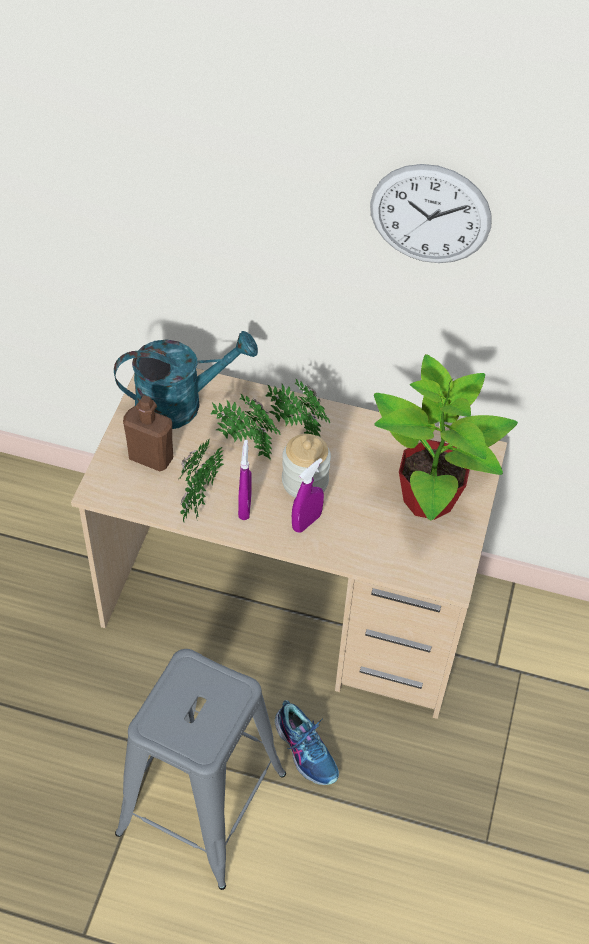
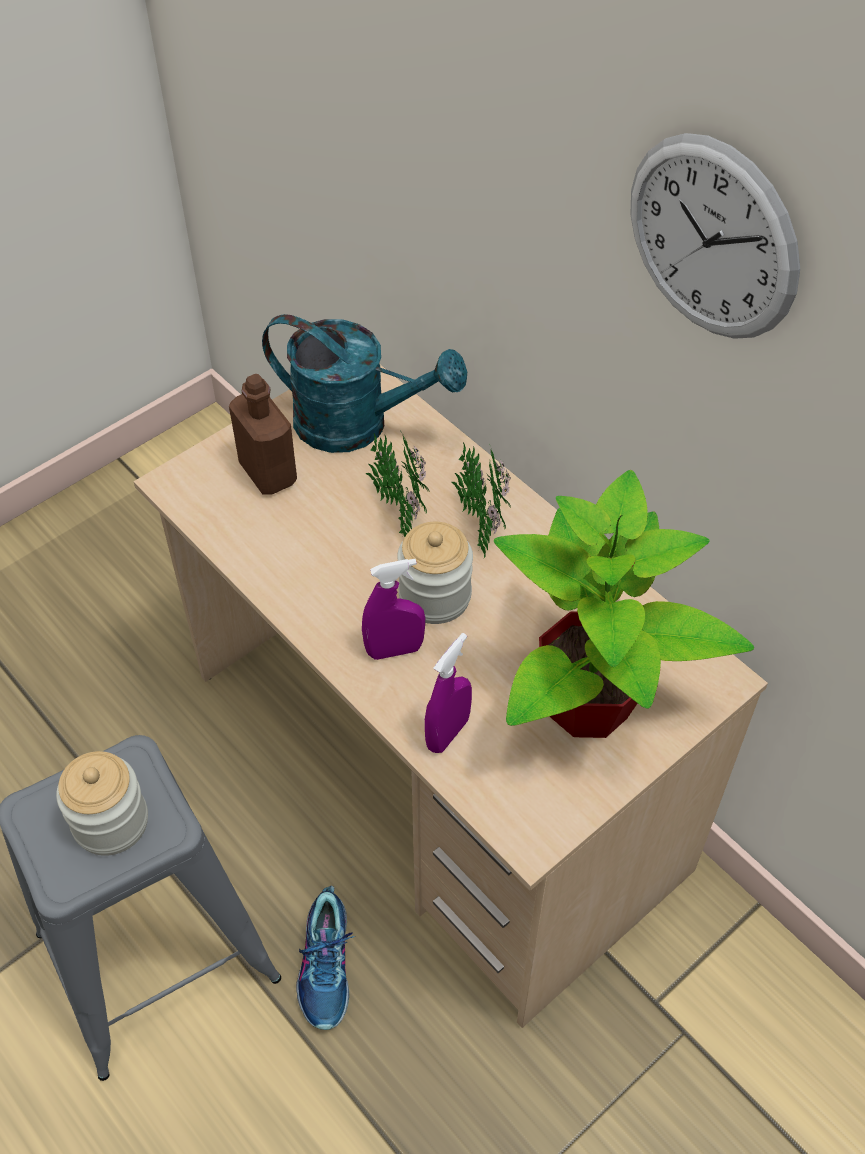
camera: 35 degrees right, 0 degrees up
potted plant [178,440,224,523] -> none
purple spray bottle [238,440,252,520] -> purple spray bottle moved to [425,633,472,753]
none -> jar [56,751,148,856]

